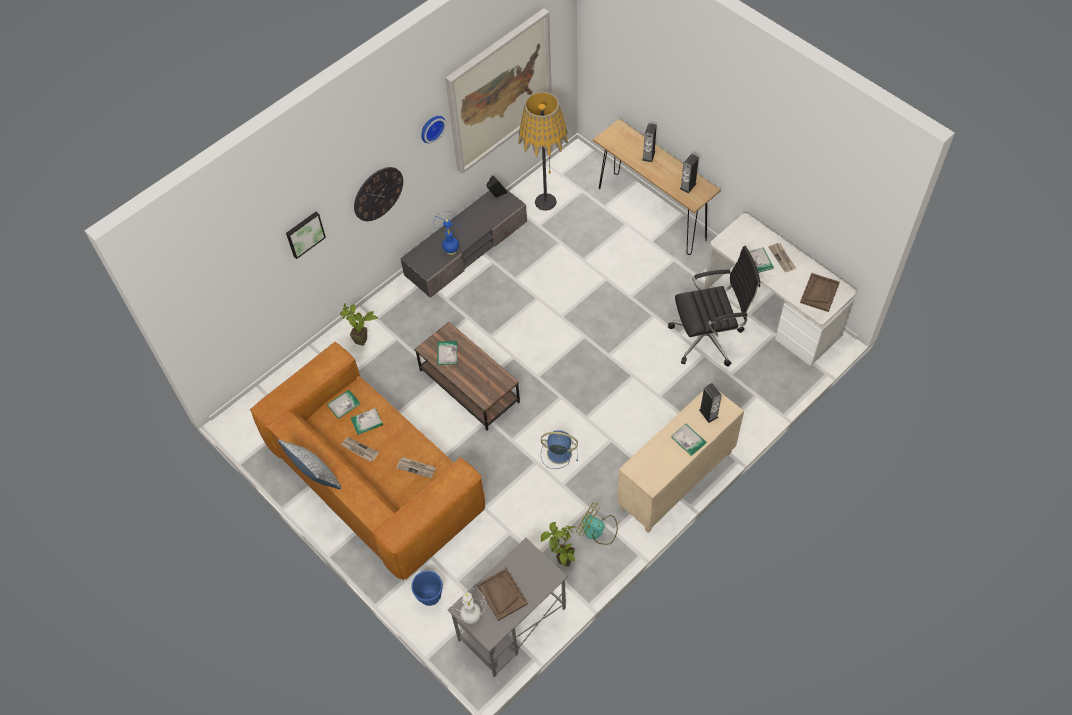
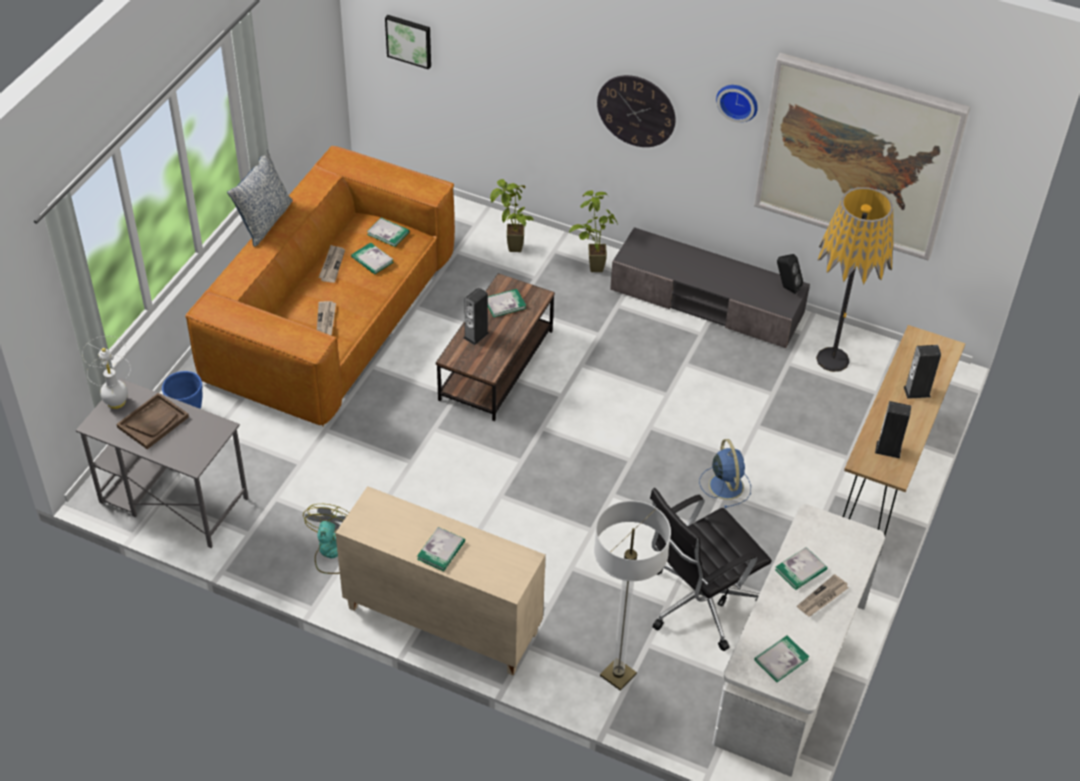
camera: 65 degrees right, 10 degrees down
picture [286,212,326,259] -> picture moved to [385,15,431,70]
blue table lamp [434,211,462,255] -> none
potted plant [540,522,577,567] -> potted plant moved to [569,190,618,272]
blue fan [541,430,578,469] -> blue fan moved to [699,439,751,508]
black office chair [668,246,760,367] -> black office chair turned 90 degrees clockwise [650,488,772,651]
speaker [699,383,722,423] -> speaker moved to [464,287,489,345]
brown tray [800,273,840,312] -> book [755,636,809,682]
none -> floor lamp [594,501,671,691]

